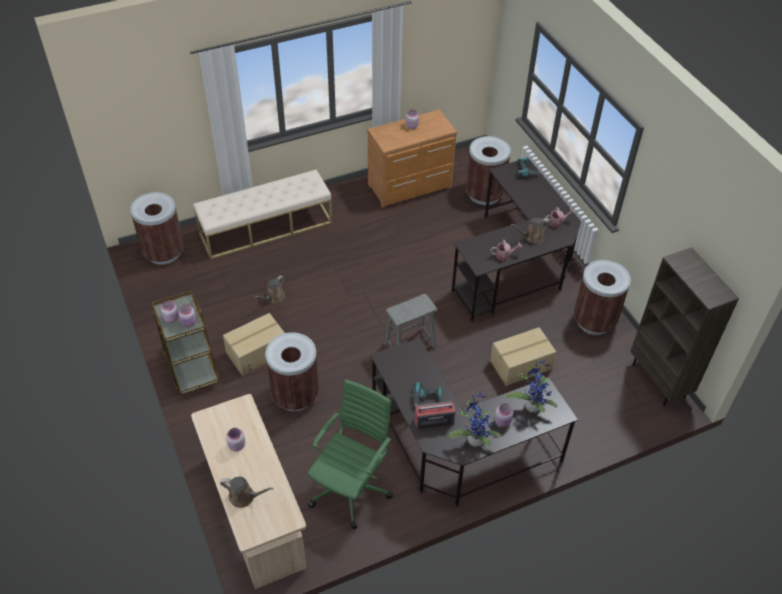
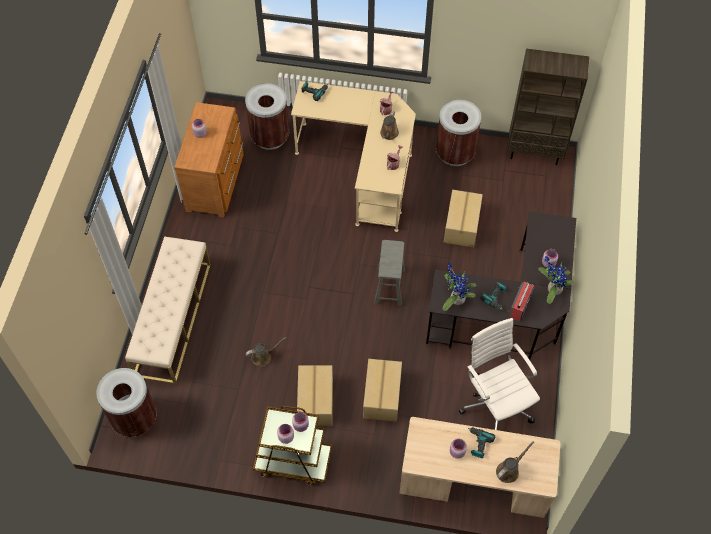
camera: 55 degrees left, 10 degrees up
brown watering can [255,275,285,304] -> brown watering can turned 90 degrees counterclockwise [245,337,286,366]
brown trash can [265,332,319,411] -> cardboard box [363,359,402,422]
green office chair [307,380,393,530] -> white office chair [459,318,540,430]
black desk [451,158,581,323] -> beige desk [291,81,416,232]
potted plant [507,359,558,413] -> potted plant moved to [443,263,476,311]
none -> power drill [468,427,495,458]

